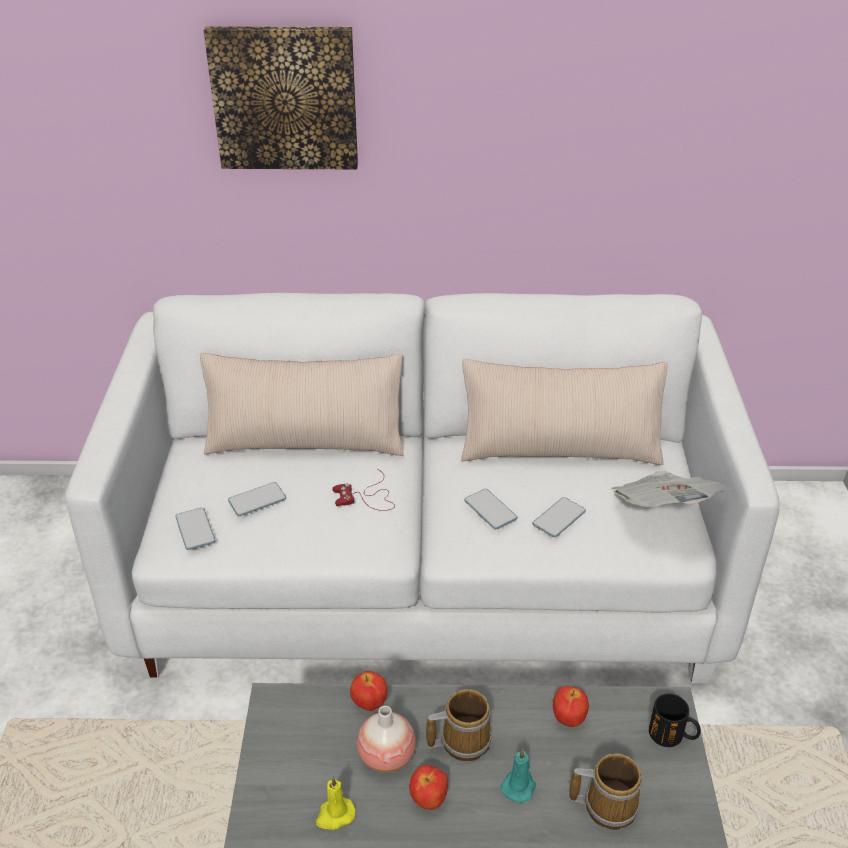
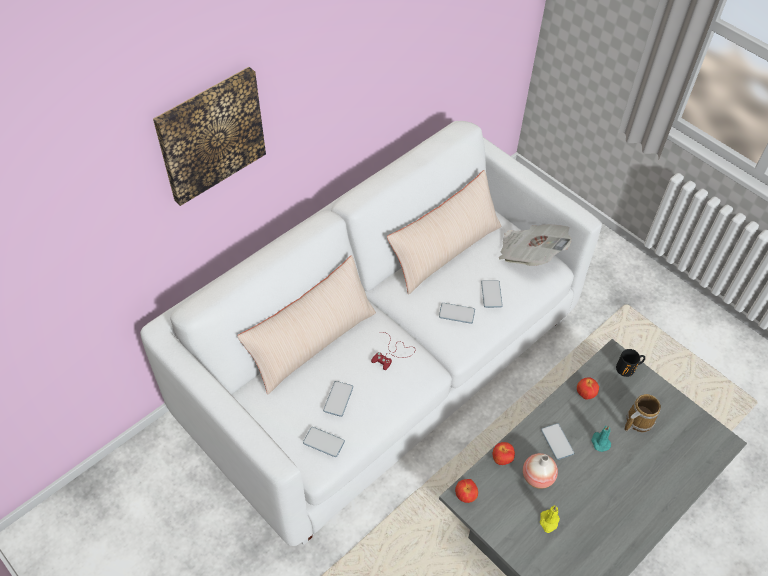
camera: 45 degrees left, 15 degrees up
apple [409,765,448,810] -> apple moved to [455,479,478,503]
mug [426,689,492,761] -> phone [541,423,574,460]

